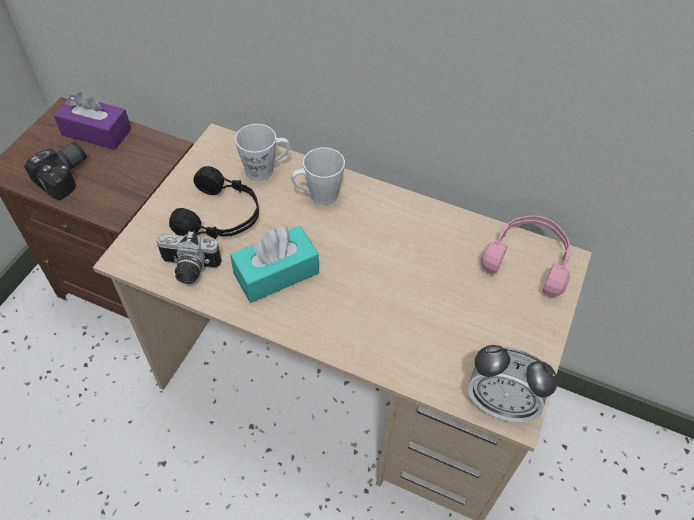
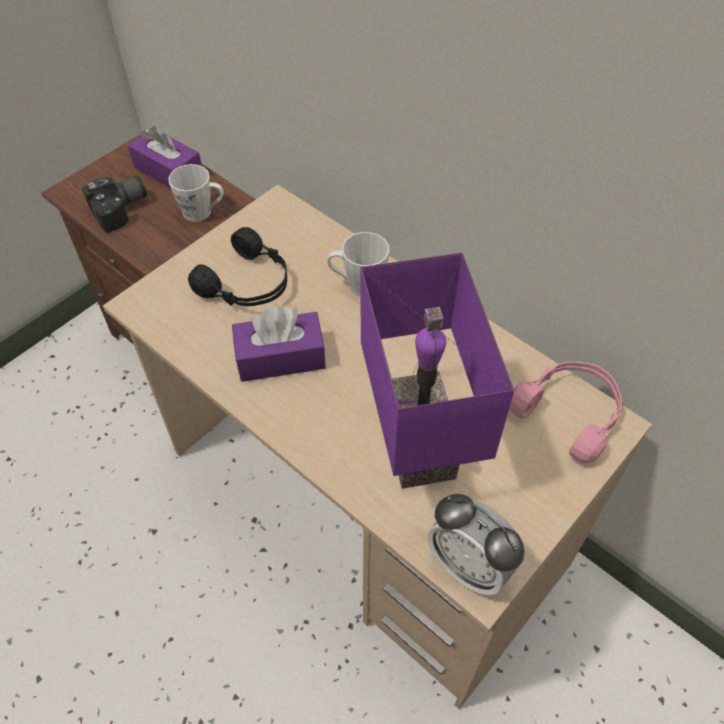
camera: 20 degrees right, 0 degrees up
camera [157,231,222,284] -> none
turquoise tissue box [230,226,319,303] -> purple tissue box [232,307,326,382]
white mug [235,124,290,181] -> white mug moved to [168,164,224,222]
none -> purple table lamp [361,253,514,489]

